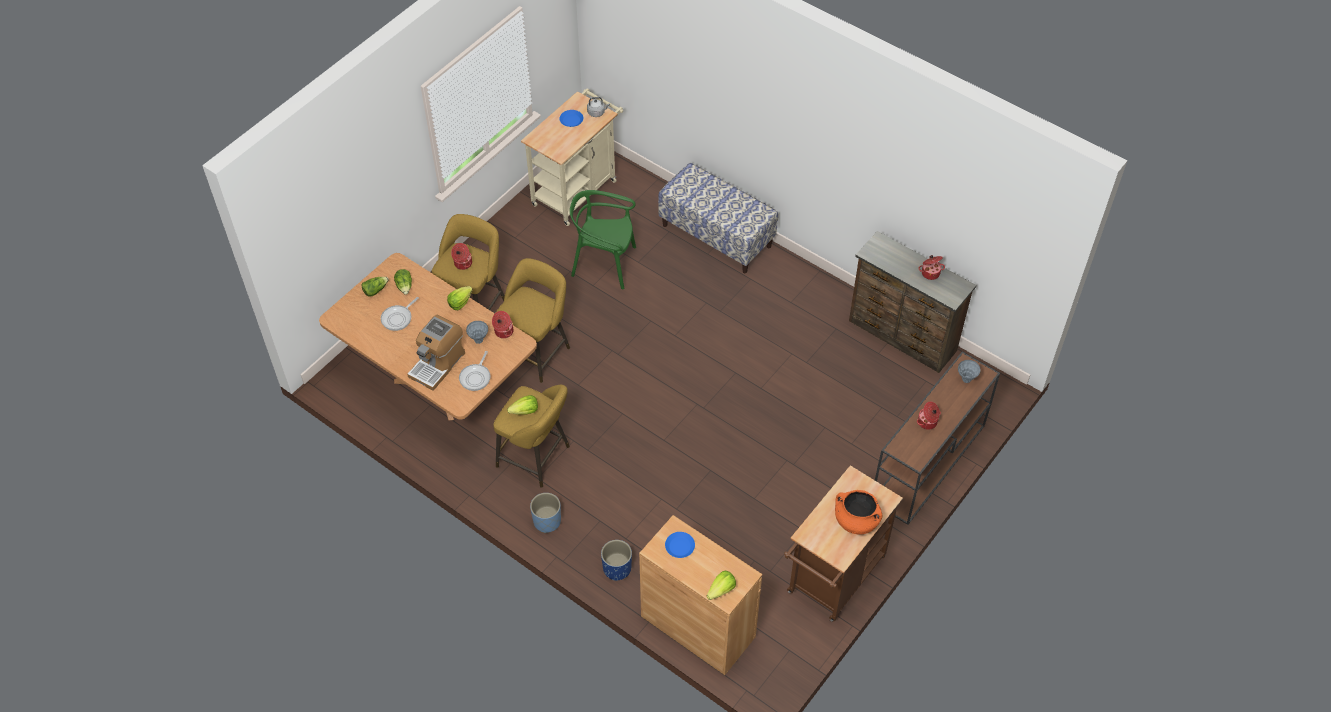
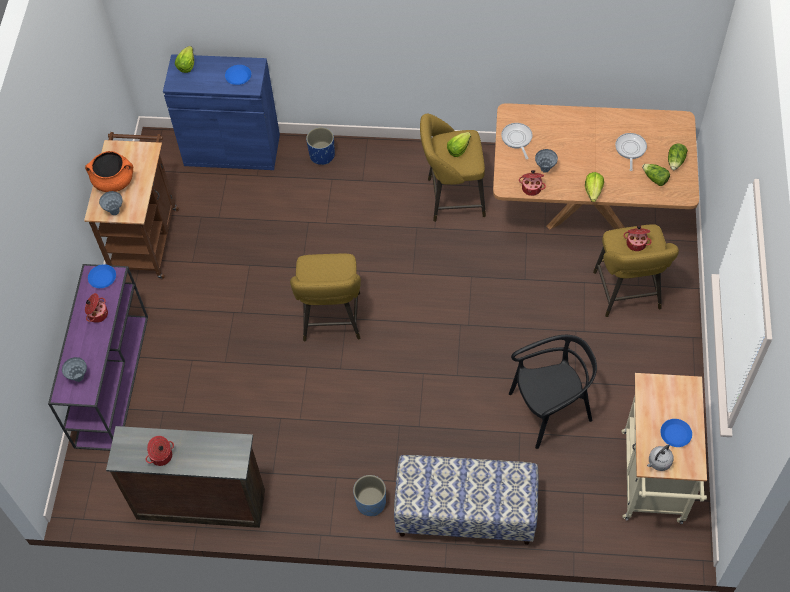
camera: 150 degrees right, 5 degrees up
coffee machine [407,315,465,391] -> none
yellow stool [496,258,570,383] -> yellow stool moved to [290,254,361,341]
blue planter [530,493,561,533] -> blue planter moved to [353,475,386,516]
green chair [570,190,636,290] -> black chair [509,335,597,449]
brown cabinet [639,515,762,675] -> blue cabinet [163,54,280,170]
brown console table [875,352,1000,525] -> purple console table [48,264,148,451]
none -> blue plate [88,264,116,288]
none -> grey vase [99,191,122,215]

